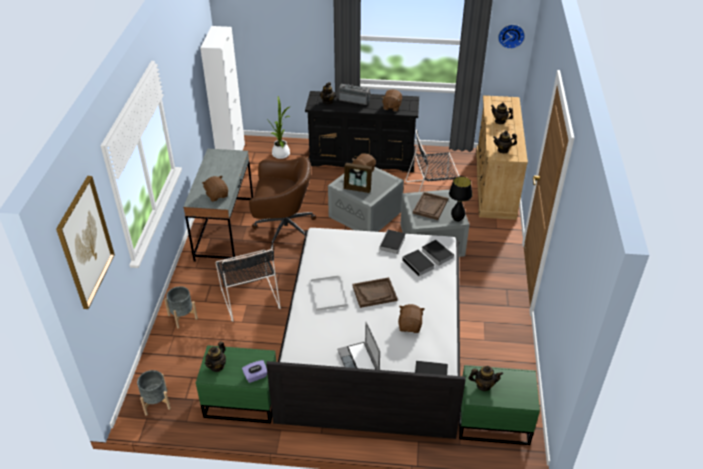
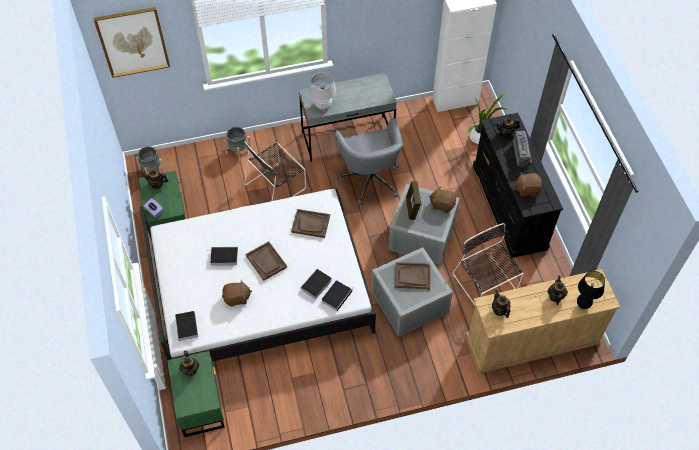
camera: 70 degrees right, 15 degrees up
brown plush toy [202,176,228,202] -> white table lamp [309,72,336,110]
brown office chair [249,157,316,250] -> grey office chair [334,118,403,205]
white tray [309,275,348,311] -> none
laptop [337,321,380,370] -> none
book [379,229,406,254] -> book moved to [207,247,238,266]
black table lamp [449,176,472,222] -> black table lamp moved to [577,271,605,309]
wall clock [498,25,525,49] -> none
none -> brown tray [291,209,330,238]

